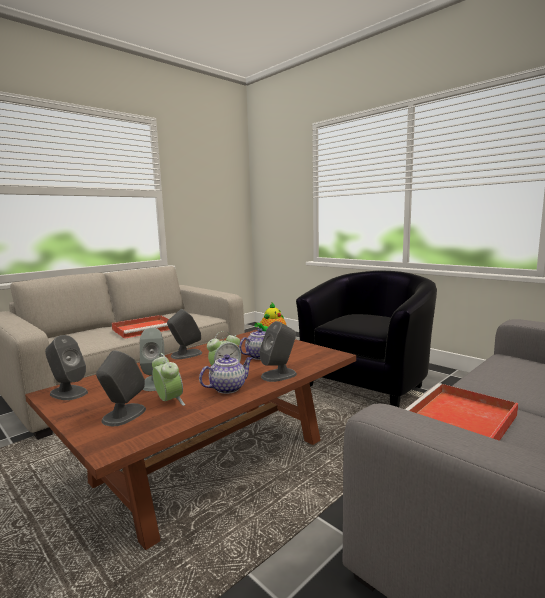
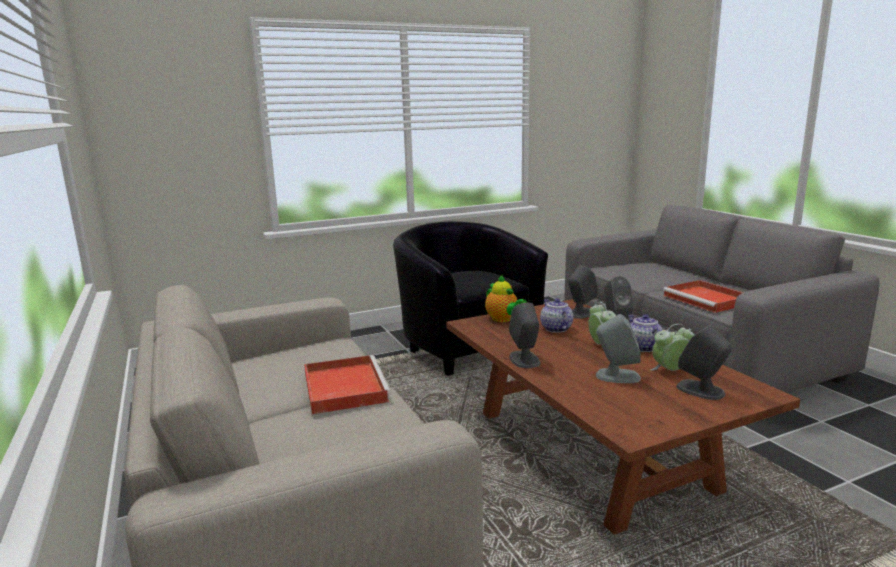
camera: 70 degrees left, 5 degrees up
grey speaker [45,335,88,400] -> grey speaker moved to [568,265,599,319]

